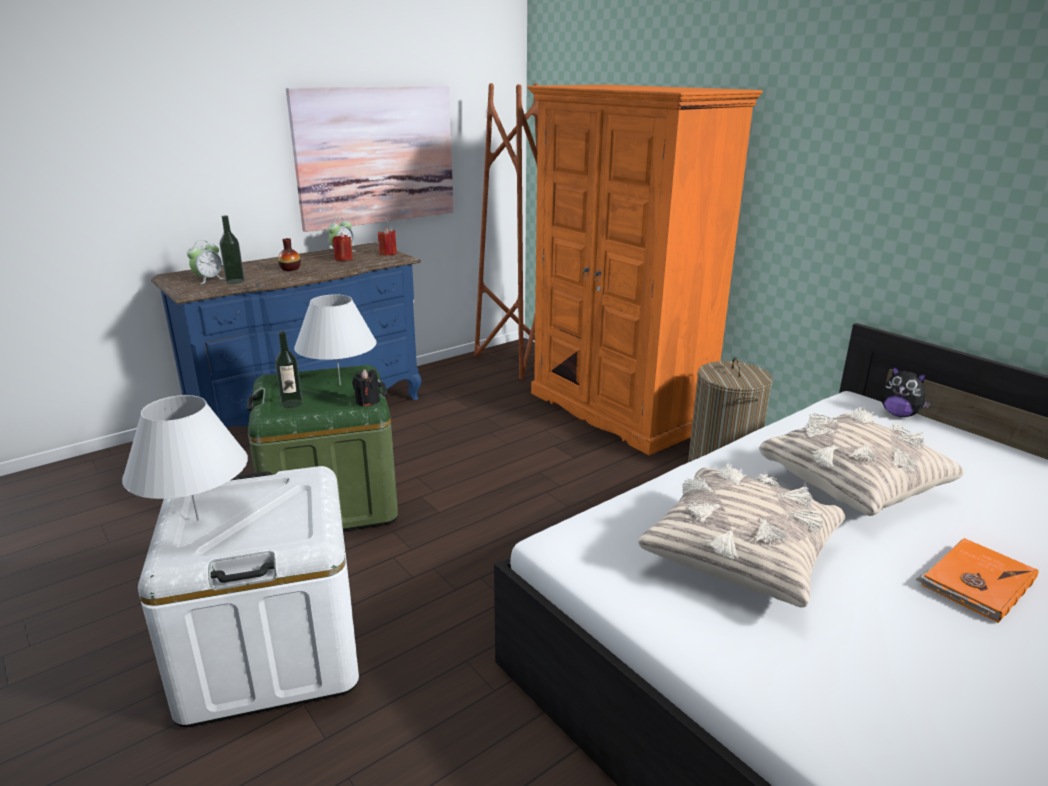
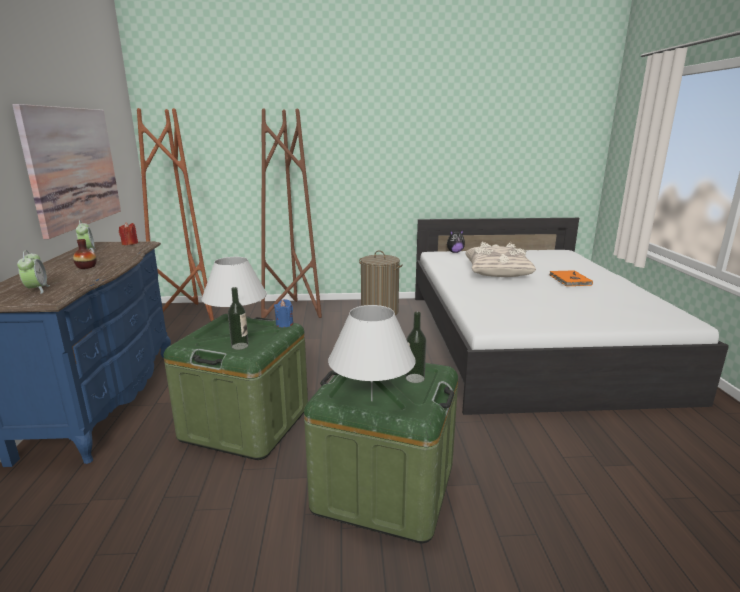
camera: 55 degrees left, 5 degrees down
white storage box [138,466,359,727] -> green storage box [304,363,458,543]
bottle [220,215,245,284] -> bottle moved to [405,312,426,383]
red candle [332,233,353,261] -> none
black candle [353,369,380,407] -> blue candle [274,299,293,327]
orange wardrobe [527,85,763,455] -> brown clothes rack [261,108,322,318]
beige pillow [638,463,845,608] -> none

